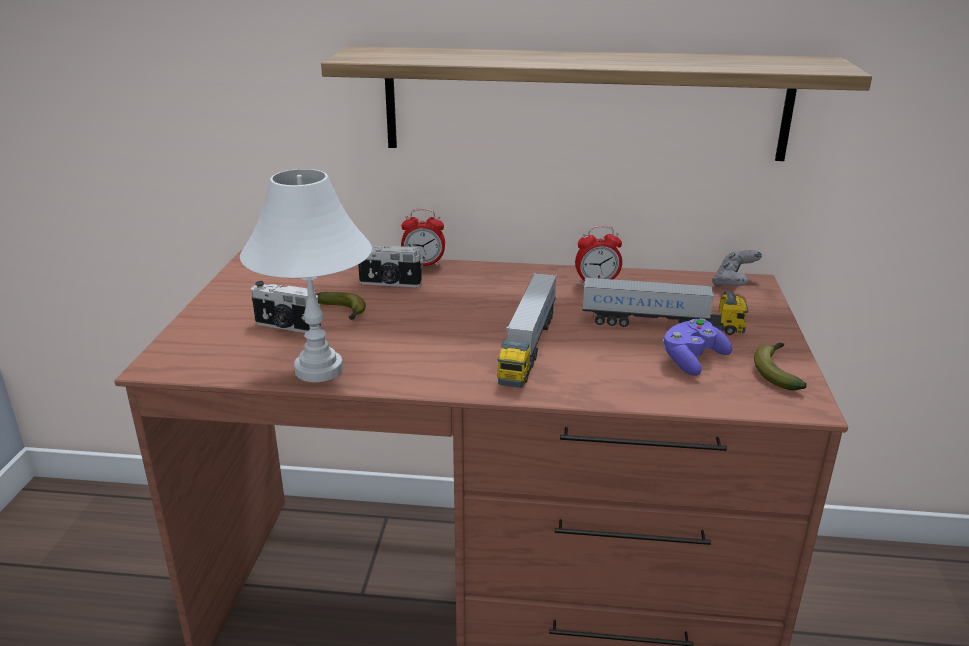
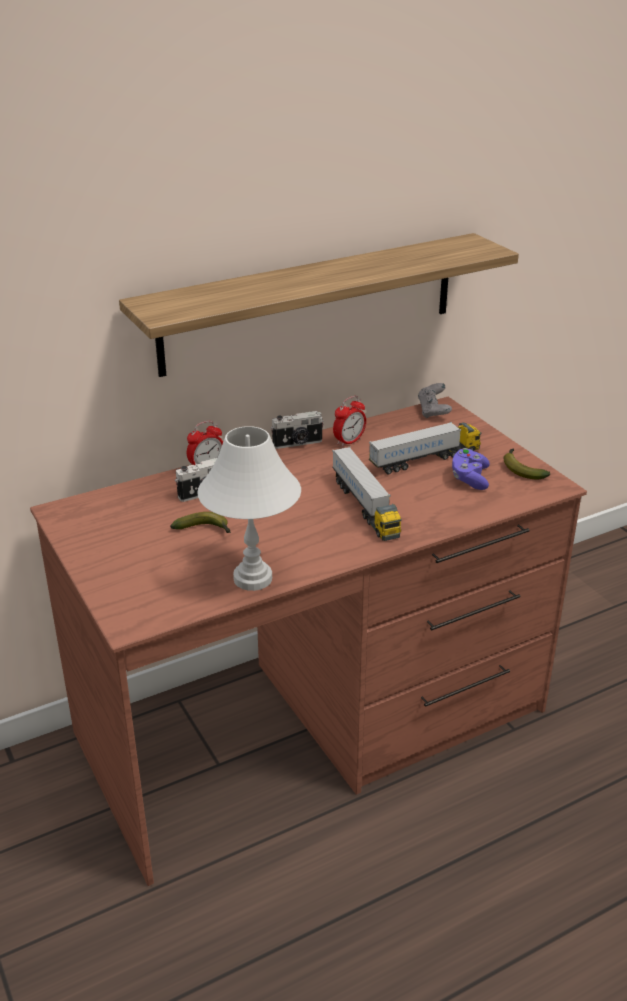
camera: 35 degrees left, 5 degrees up
camera [251,281,321,333] -> camera moved to [271,411,324,449]

